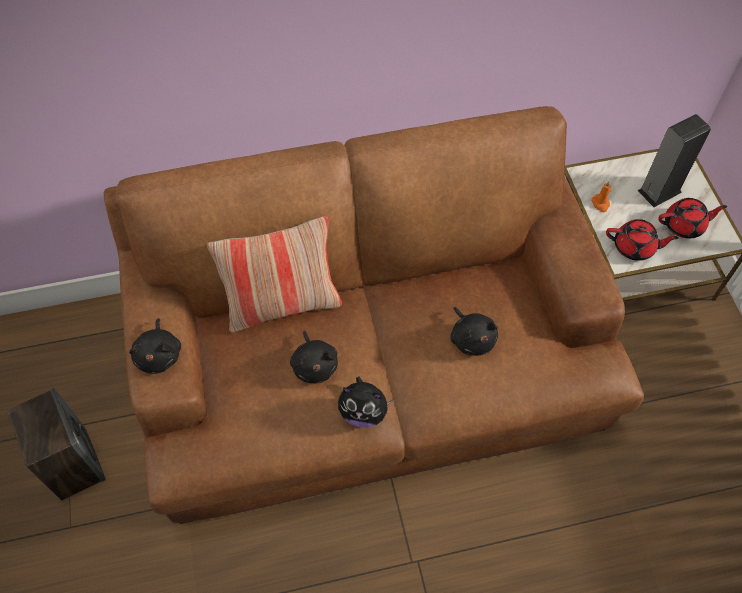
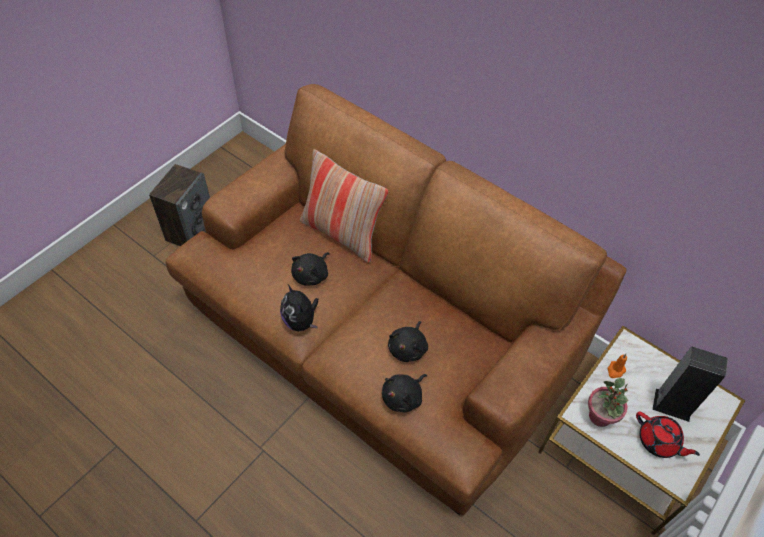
camera: 50 degrees right, 5 degrees down
black plush toy [129,318,181,374] -> black plush toy moved to [382,374,427,413]
red teapot [606,219,679,261] -> potted plant [588,378,628,427]

